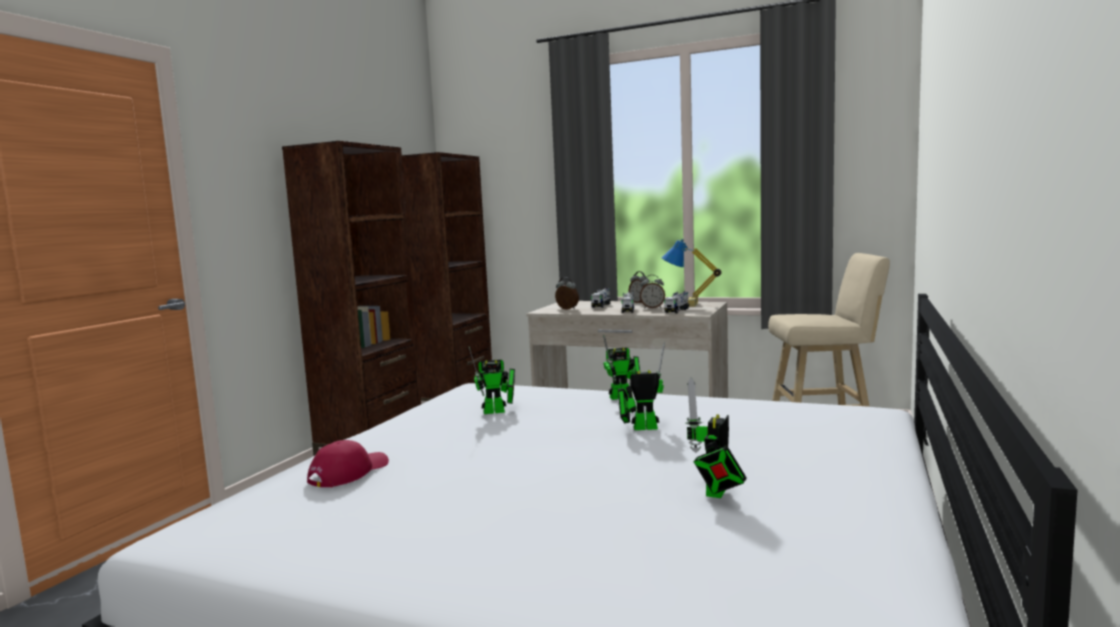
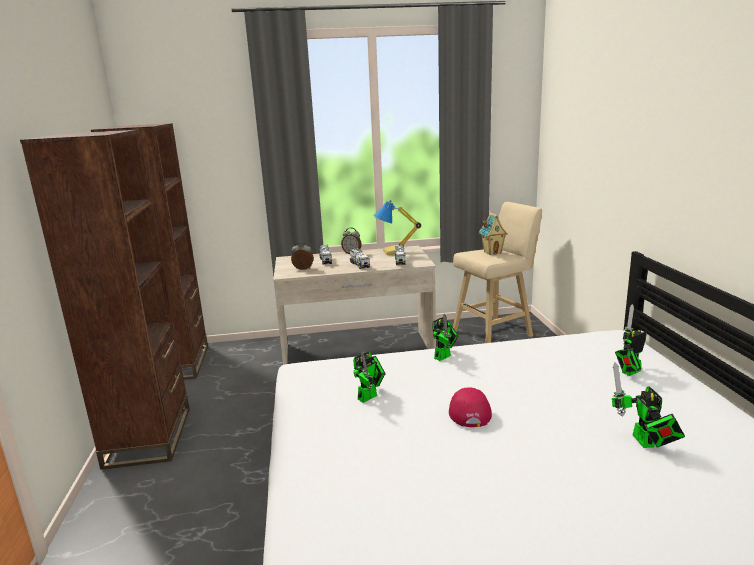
camera: 30 degrees left, 10 degrees up
red cap [307,440,389,487] -> red cap moved to [449,387,492,427]
toy robot [618,342,665,430] -> toy robot moved to [615,304,647,376]
alarm clock [640,275,665,308] -> none
none -> toy house [479,213,508,255]

